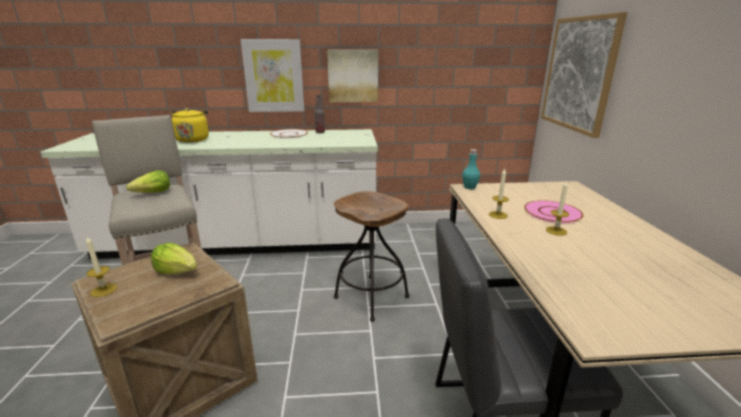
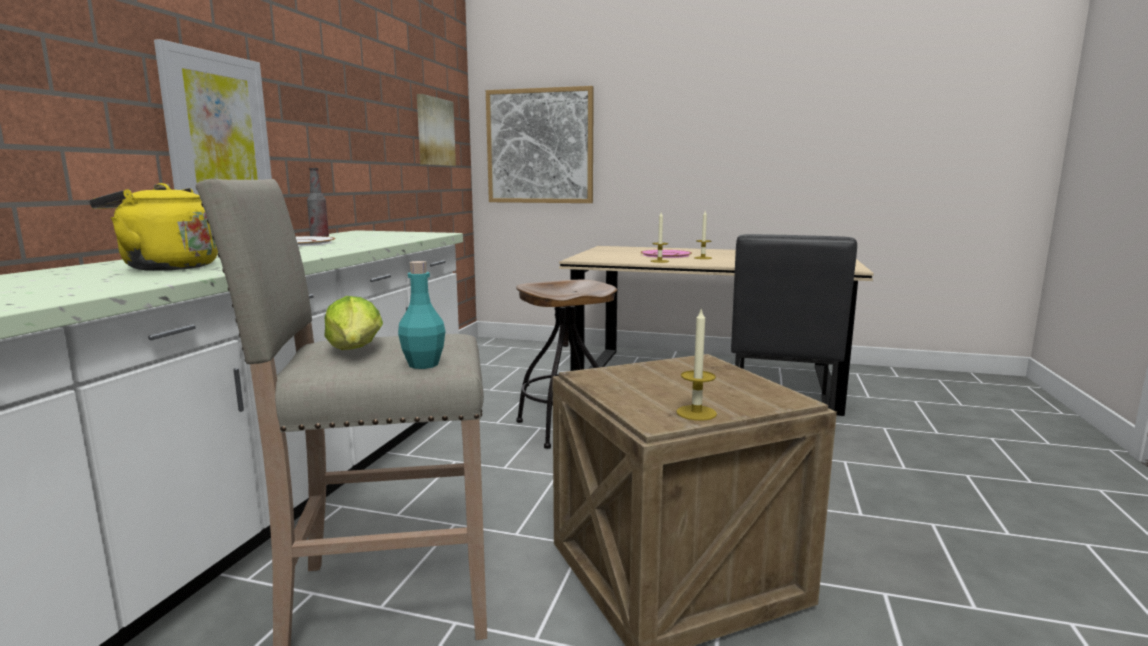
camera: 70 degrees left, 10 degrees down
lettuce [151,243,197,274] -> none
picture [327,50,378,102] -> picture moved to [417,94,456,166]
turquoise bottle [462,149,480,189] -> turquoise bottle moved to [398,261,445,369]

